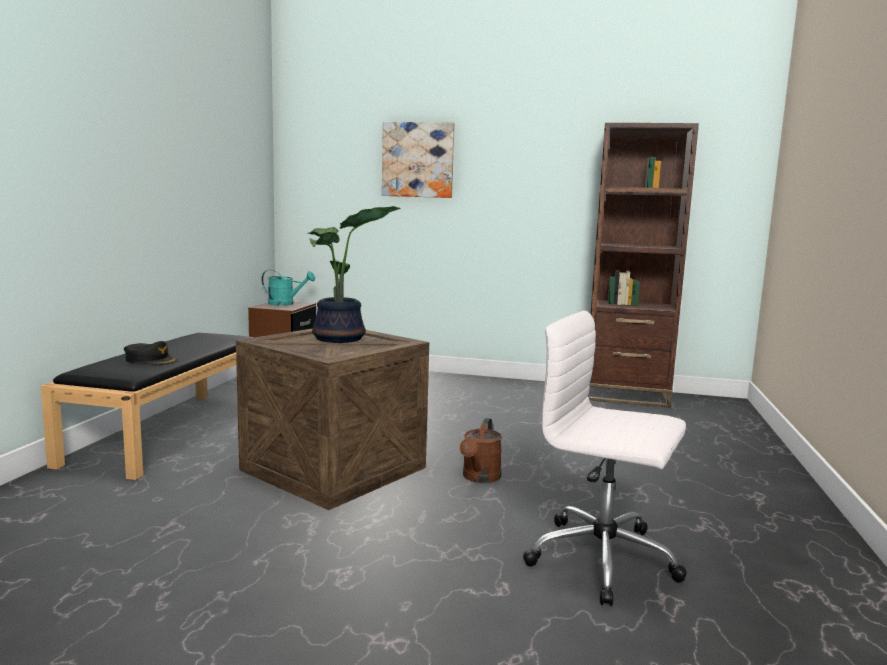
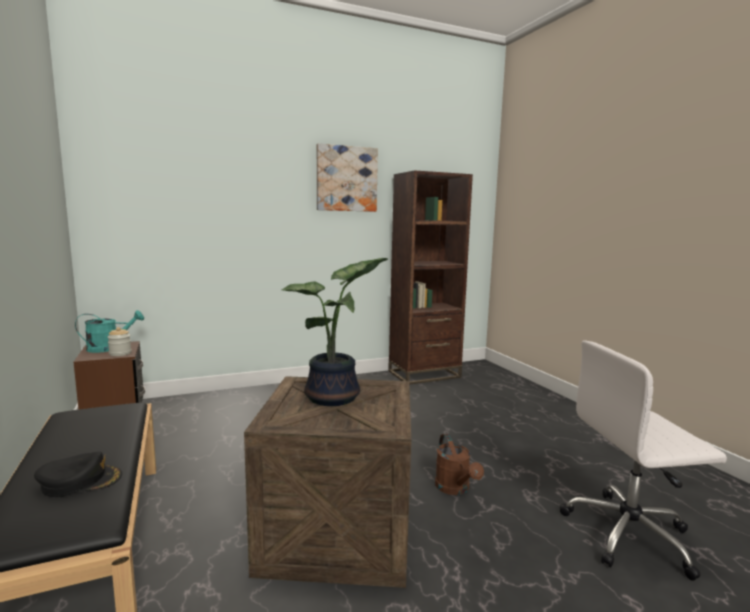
camera: 35 degrees left, 0 degrees up
picture [382,122,455,198] -> picture moved to [317,143,378,212]
none -> jar [107,327,132,356]

